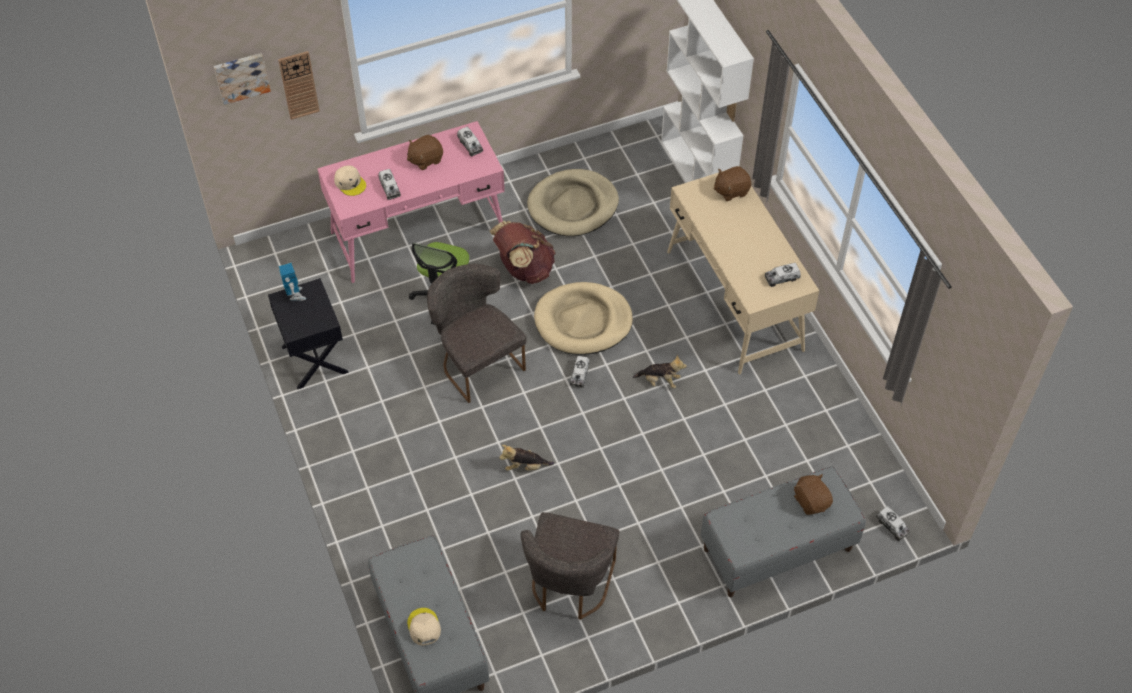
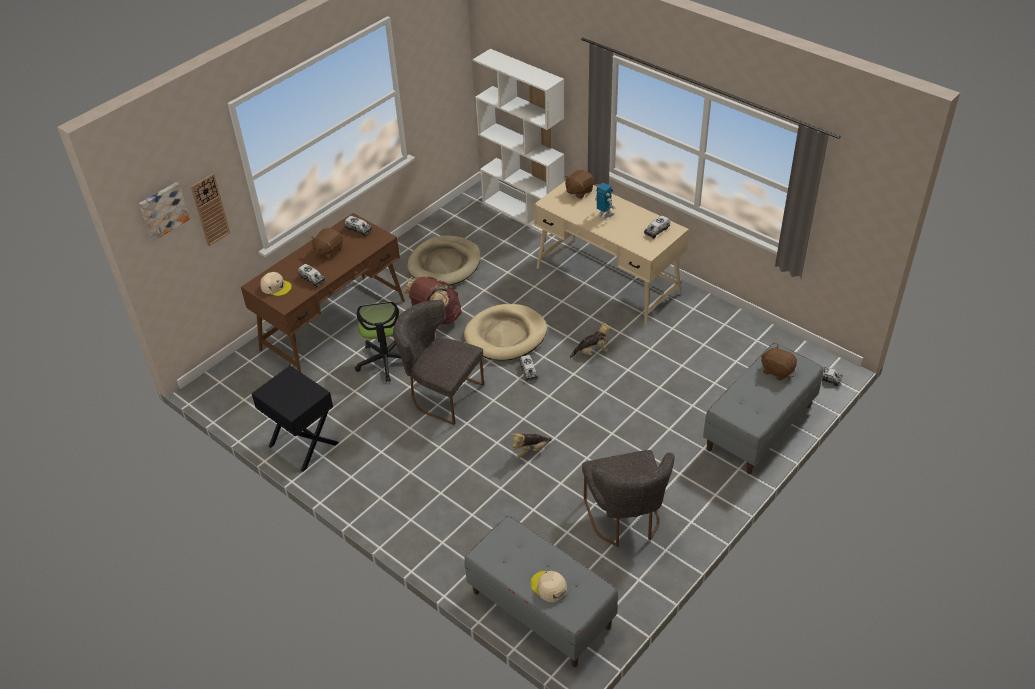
camera: 25 degrees left, 10 degrees down
toy robot [279,263,306,301] -> toy robot moved to [595,182,616,219]
pink desk [317,121,505,283] -> brown desk [241,213,405,372]

